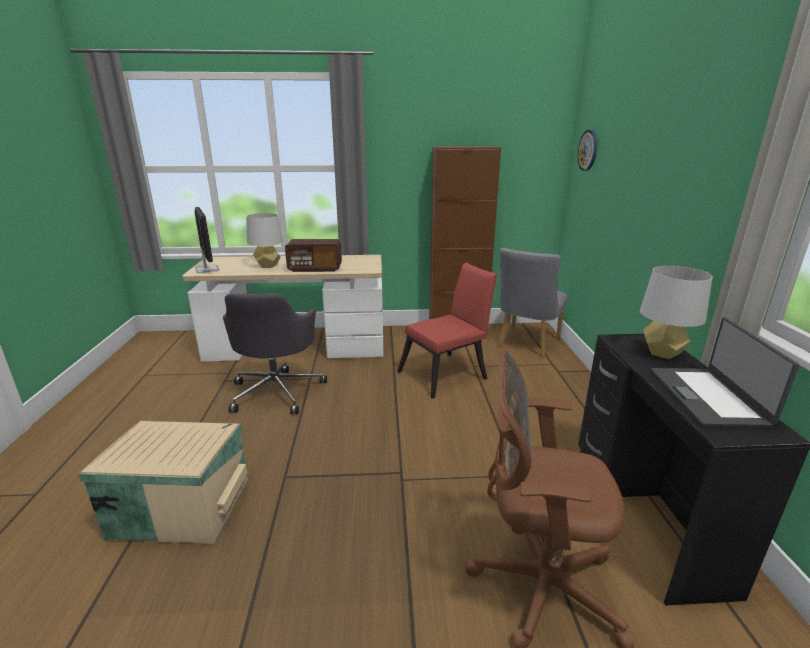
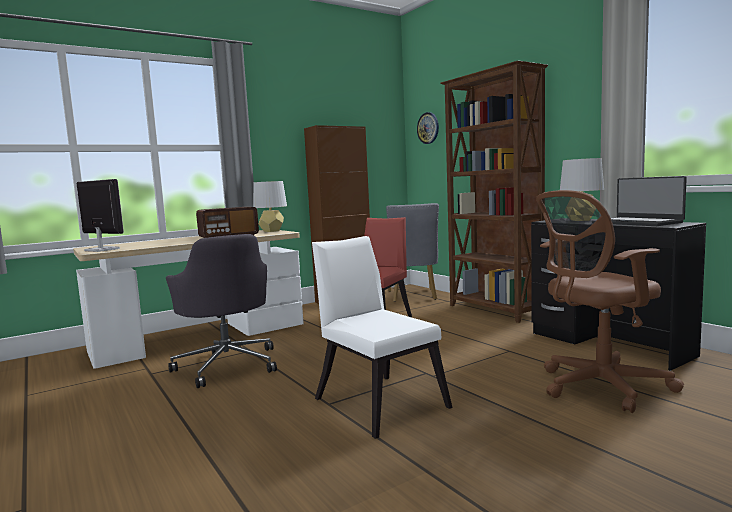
camera: 30 degrees left, 15 degrees down
beige storage box [78,421,248,546] -> none
grey table lamp [246,213,283,268] -> grey table lamp moved to [253,181,287,232]
none -> white chair [312,236,453,439]
none -> brown bookcase [441,61,548,323]

